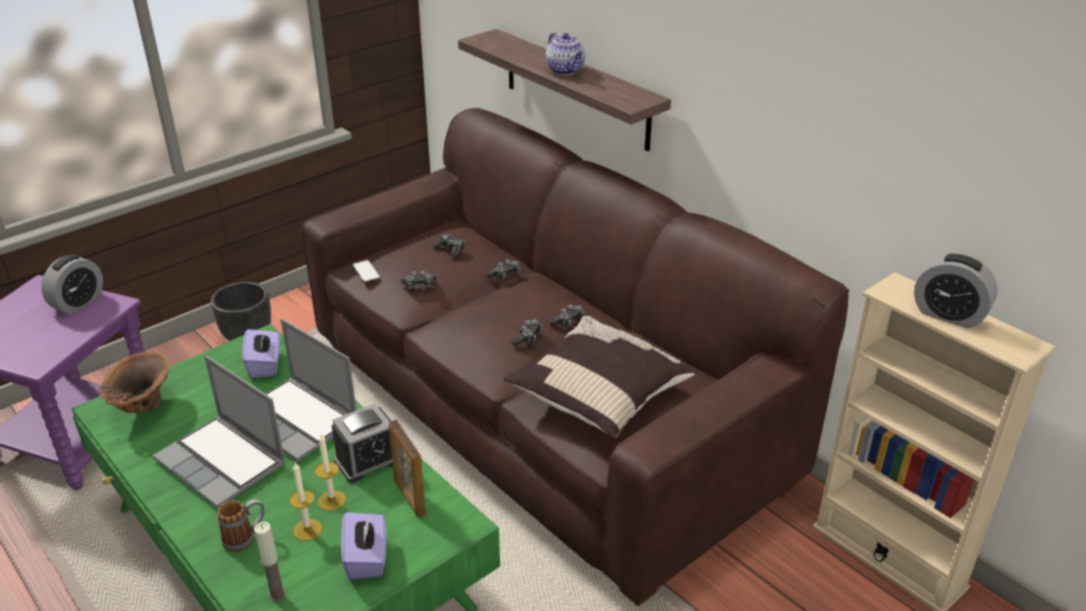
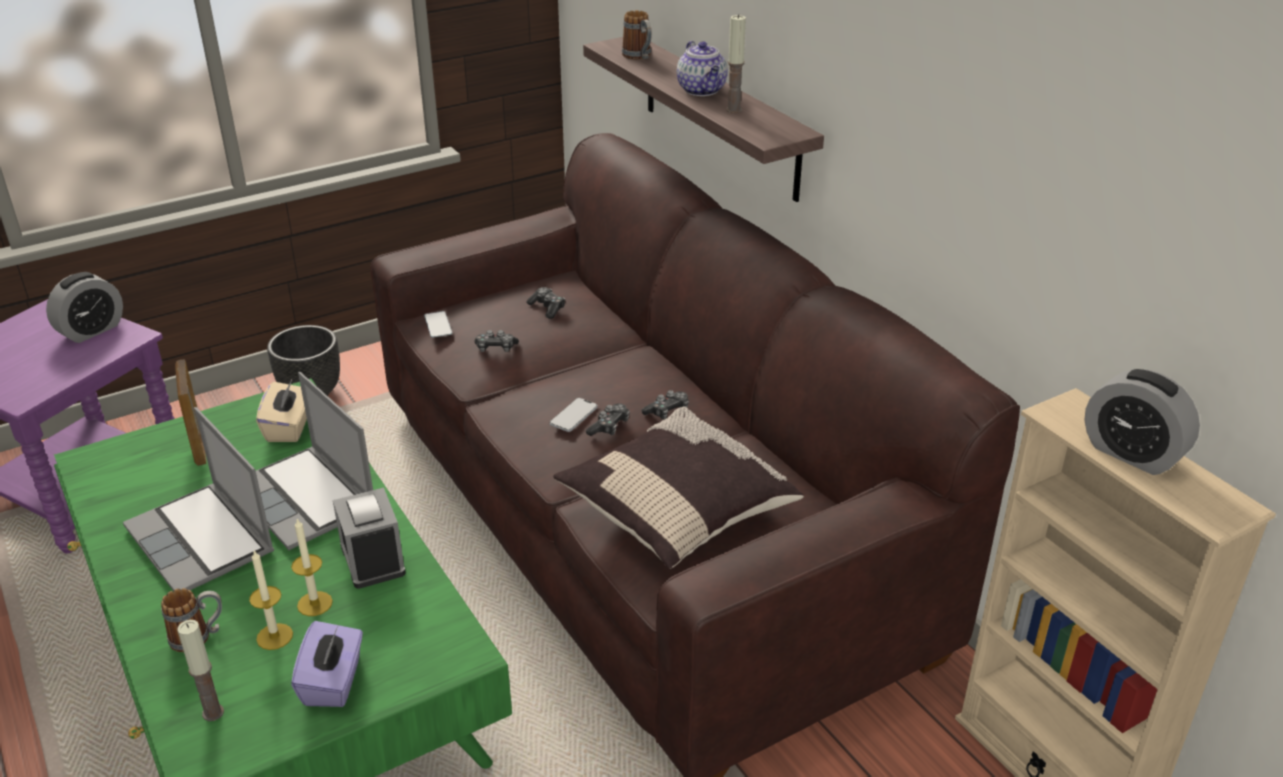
camera: 10 degrees right, 0 degrees up
brown vase [99,351,170,414] -> none
purple tissue box [242,329,280,378] -> beige tissue box [256,380,307,442]
alarm clock [332,403,393,483] -> alarm clock turned 90 degrees clockwise [333,488,406,589]
picture frame [389,420,426,517] -> picture frame moved to [175,359,206,466]
game controller [487,259,520,280] -> none
none -> phone [550,398,598,432]
none -> mug [622,10,652,60]
none -> candle [726,14,746,113]

